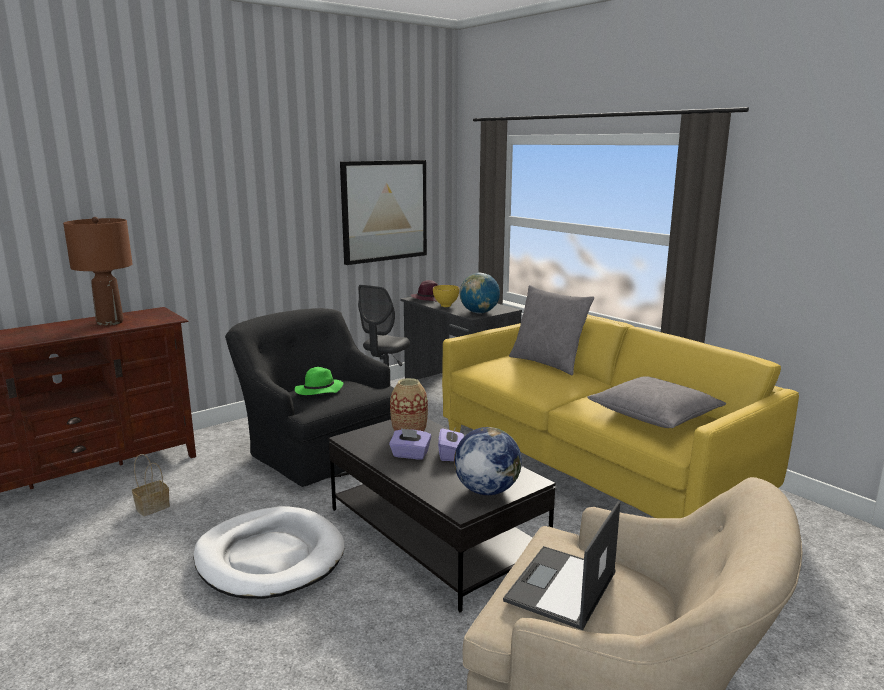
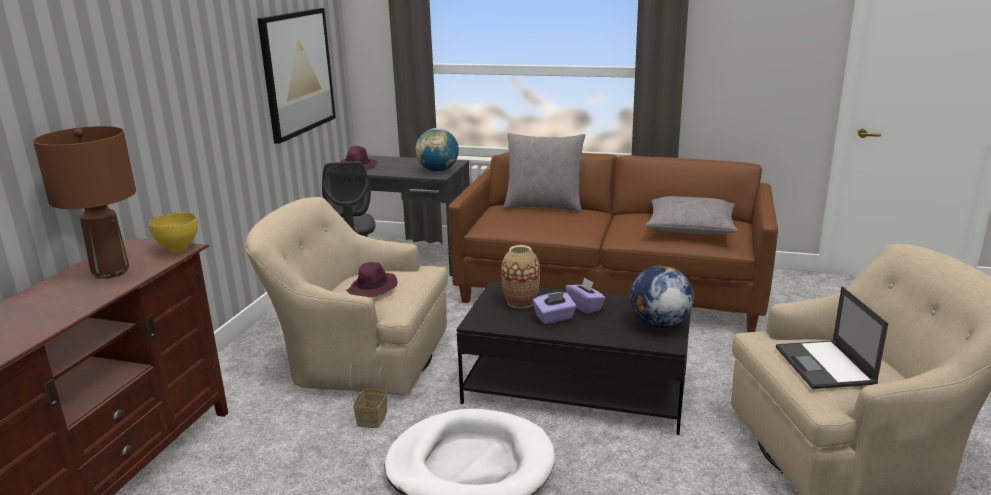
camera: 35 degrees left, 5 degrees up
basket [132,454,170,516] -> basket moved to [350,365,387,428]
black armchair [225,308,394,487] -> beige armchair [245,197,448,395]
green hat [295,367,343,395] -> purple hat [346,262,398,297]
yellow bowl [433,285,459,307] -> yellow bowl moved to [148,212,198,253]
yellow sofa [442,315,799,518] -> brown sofa [449,152,778,332]

